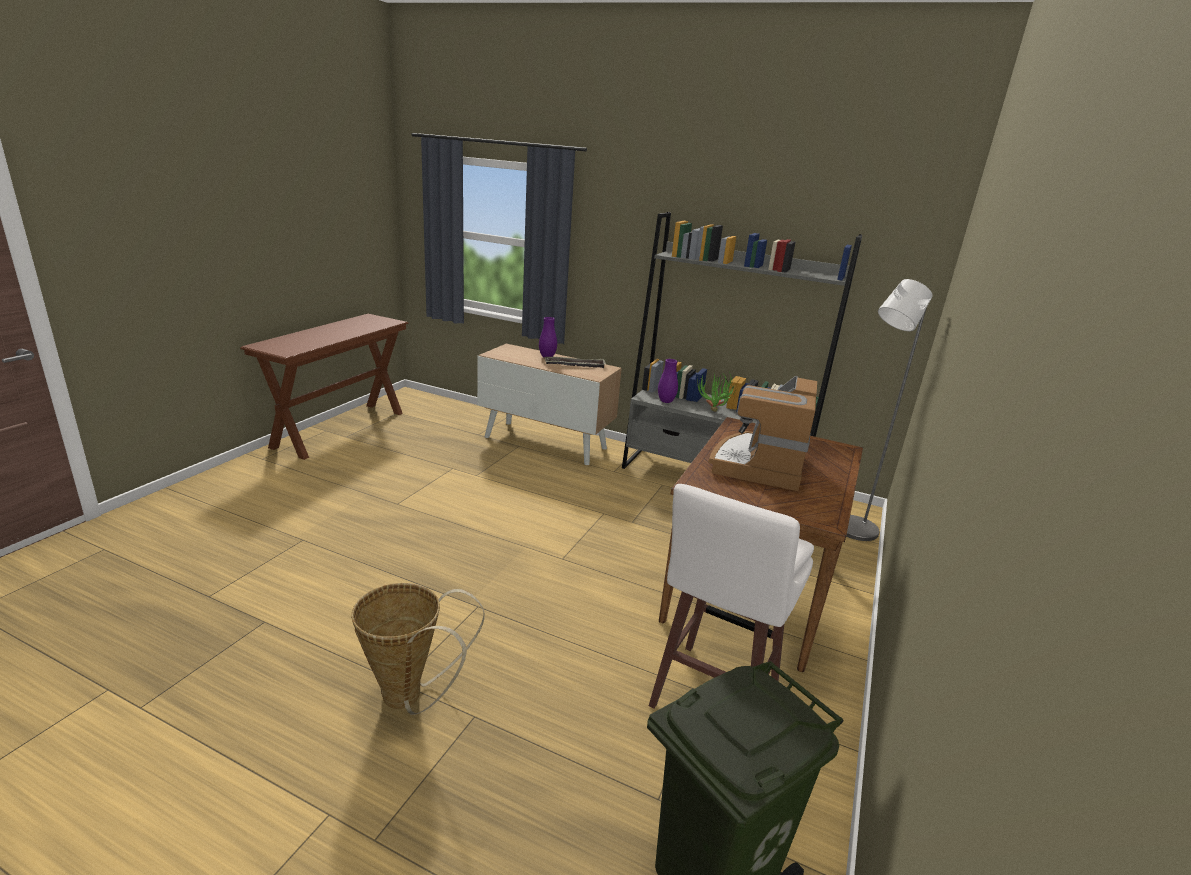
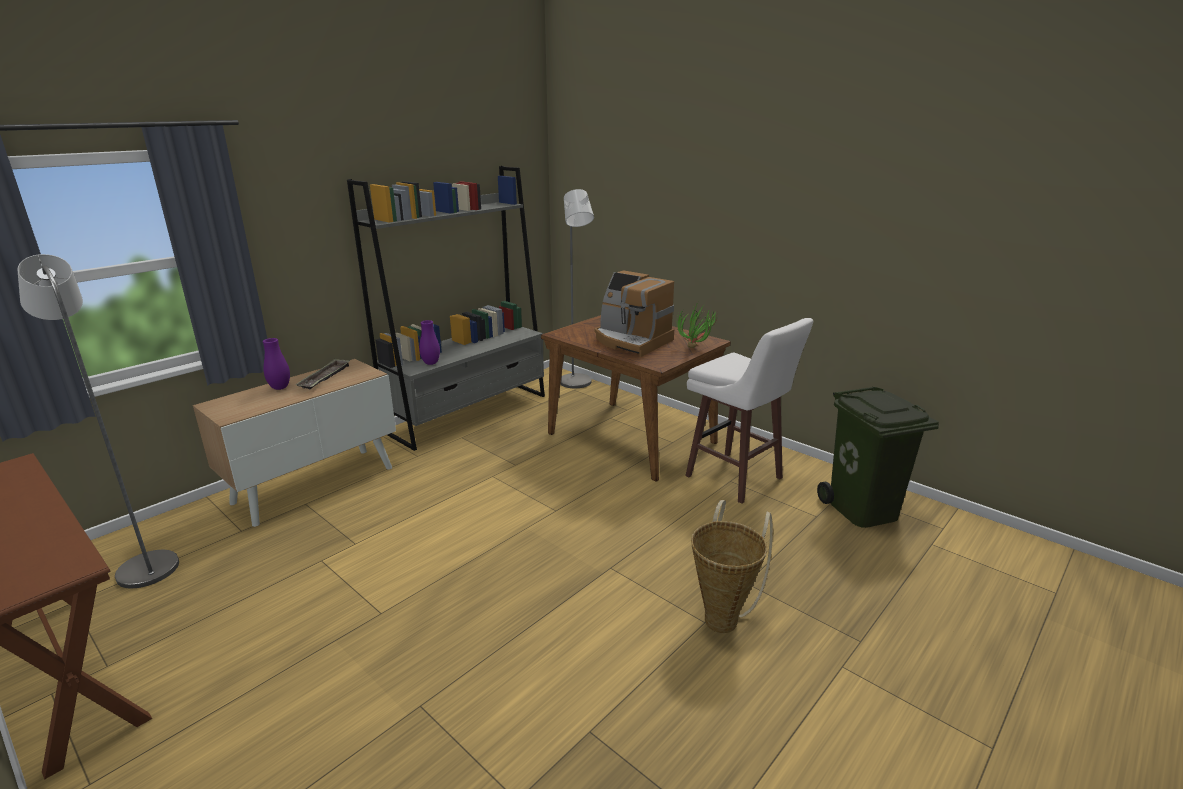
camera: 70 degrees left, 0 degrees up
potted plant [697,372,737,412] -> potted plant moved to [677,302,718,348]
none -> grey floor lamp [18,254,179,589]

